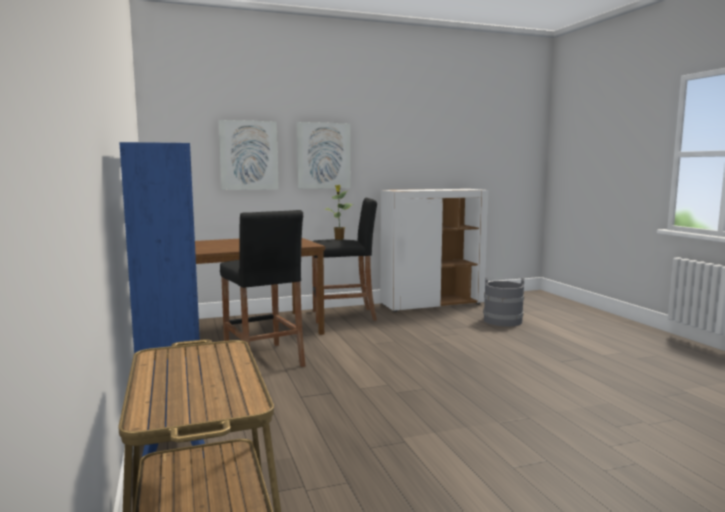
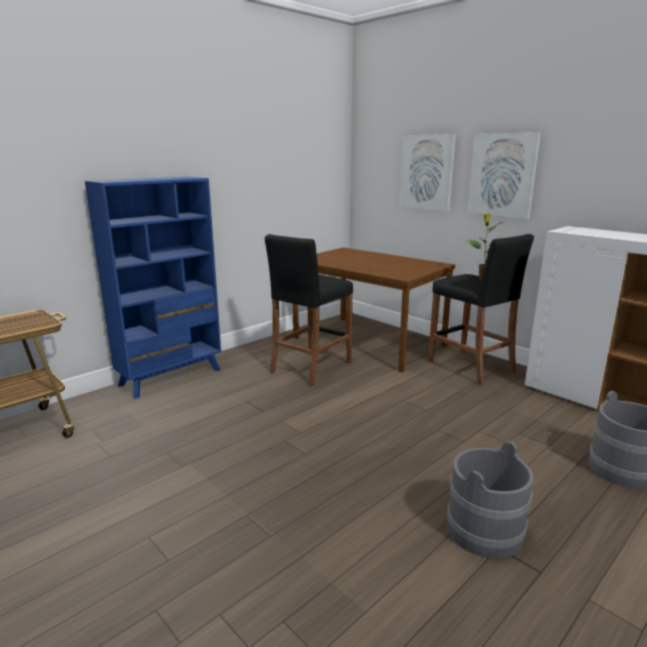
camera: 65 degrees right, 10 degrees up
none -> grey bucket [447,441,534,559]

